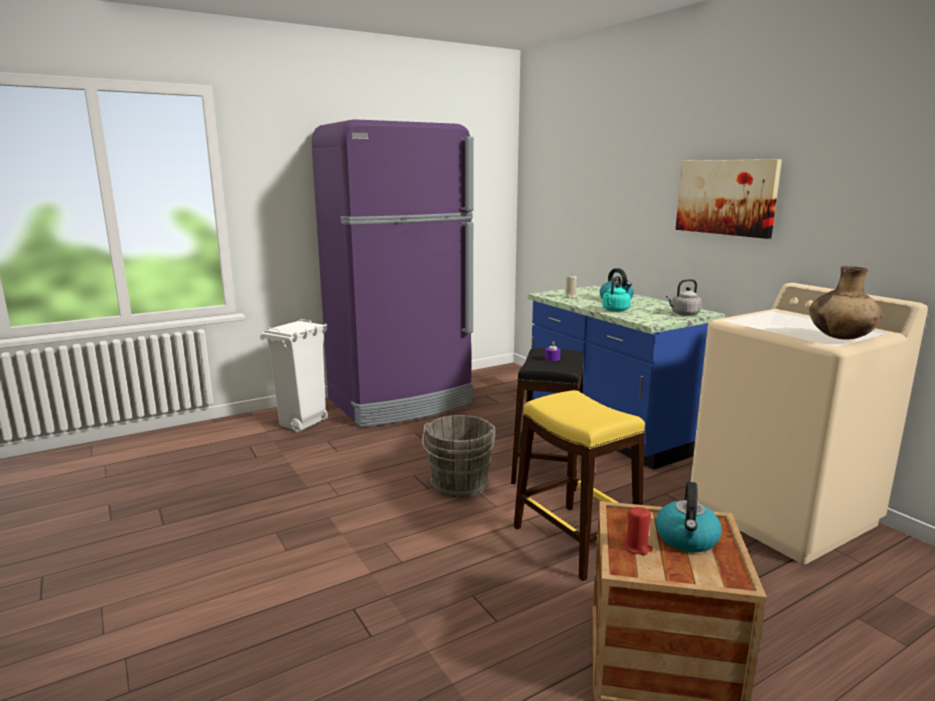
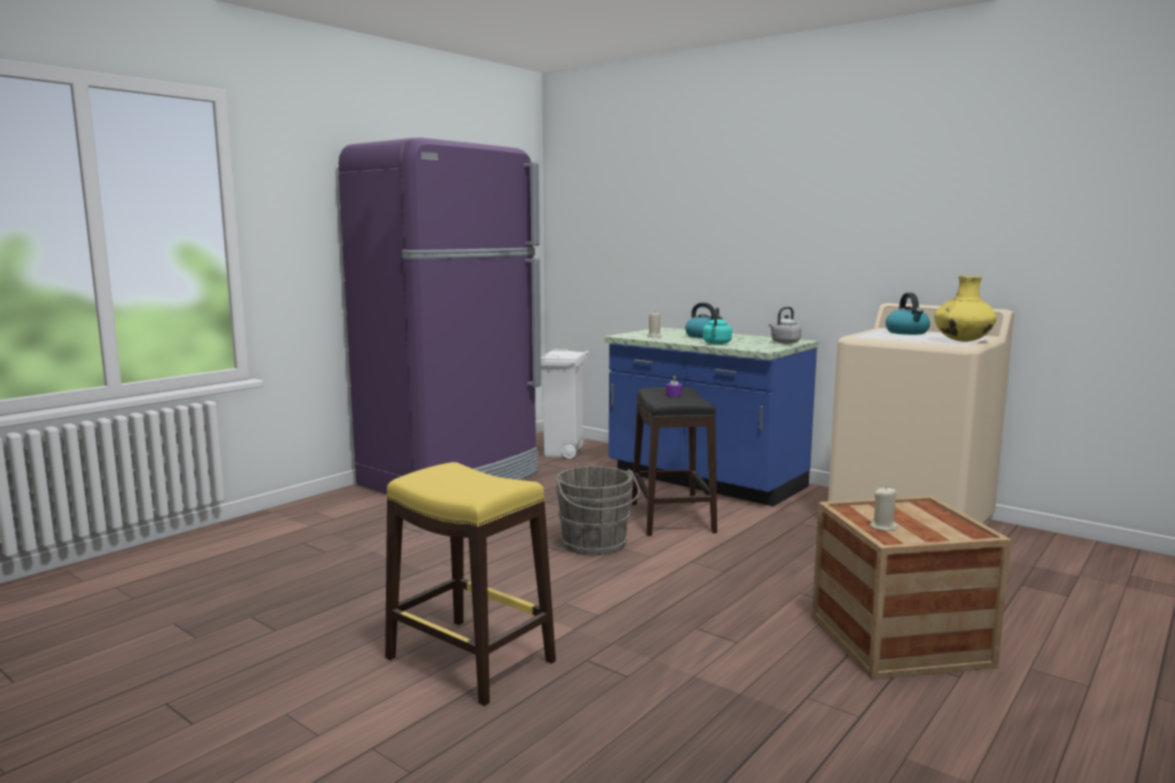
camera: 20 degrees left, 5 degrees down
white trash can [260,319,328,432] -> white trash can moved to [541,349,589,459]
yellow stool [514,390,645,581] -> yellow stool moved to [385,462,556,706]
red candle [623,507,653,555] -> beige candle [870,486,898,531]
kettle [656,482,722,552] -> kettle moved to [886,293,930,335]
picture [676,159,782,239] -> none
brown vase [809,266,883,340] -> yellow vase [934,276,997,342]

